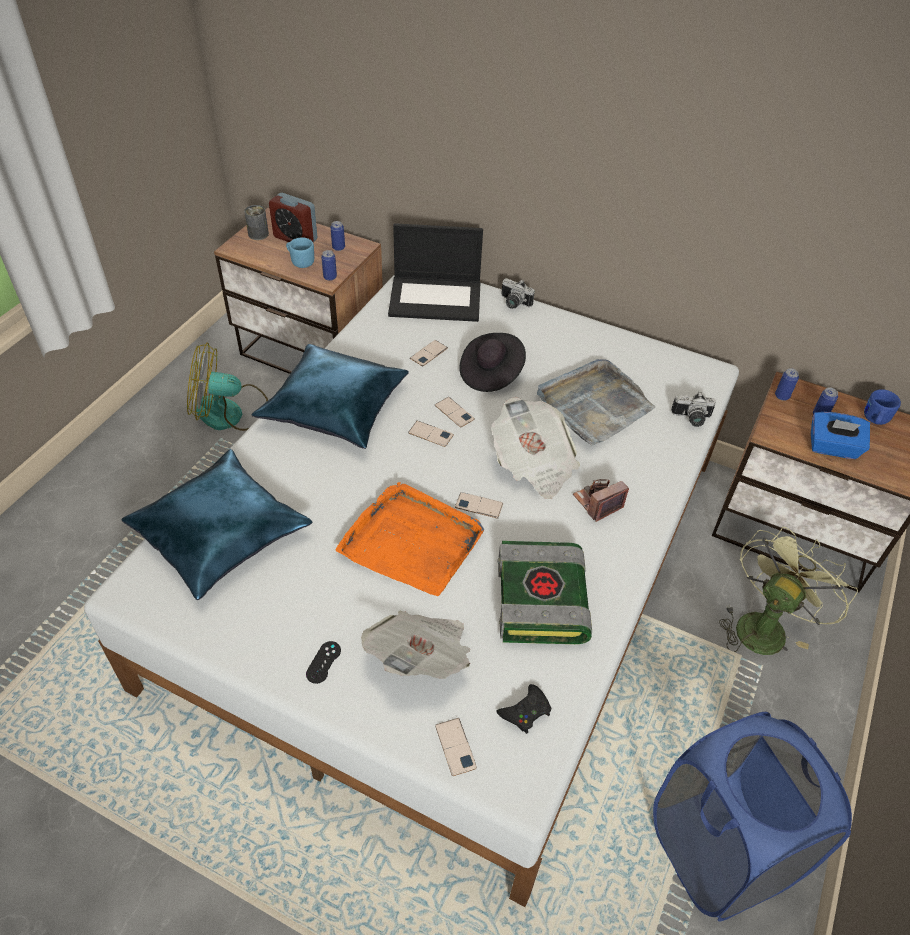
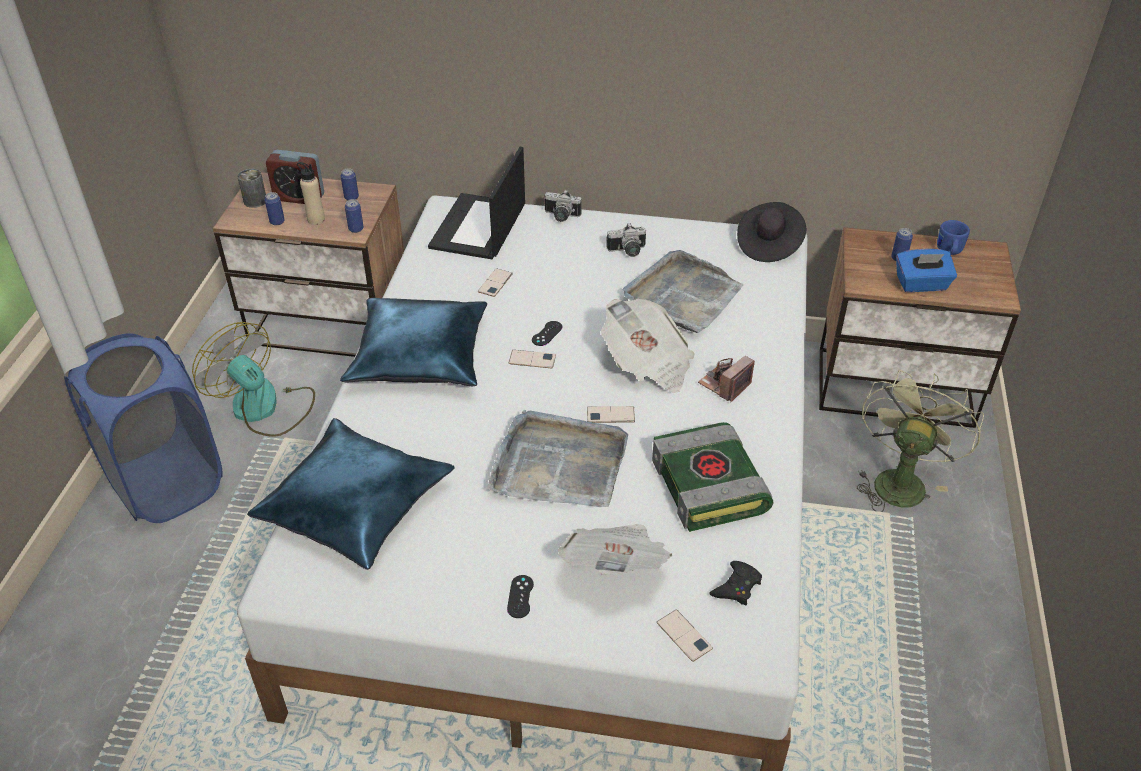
camera: 15 degrees left, 5 degrees down
fan [187,343,268,431] -> fan turned 60 degrees clockwise [192,322,315,437]
blue mug [286,237,314,268] -> beige bottle [297,162,325,225]
orange tray [335,482,484,596] -> grey tray [487,410,628,507]
laptop [388,223,483,322] -> laptop turned 120 degrees clockwise [428,147,525,259]
phone [435,397,475,428] -> black game controller [532,321,562,346]
black hat [459,333,526,392] -> black hat moved to [737,202,806,262]
blue laundry basket [653,712,852,922] -> blue laundry basket moved to [64,333,223,523]
camera [671,392,716,427] -> camera moved to [606,223,646,257]
can [775,368,799,401] -> can moved to [265,192,285,225]

